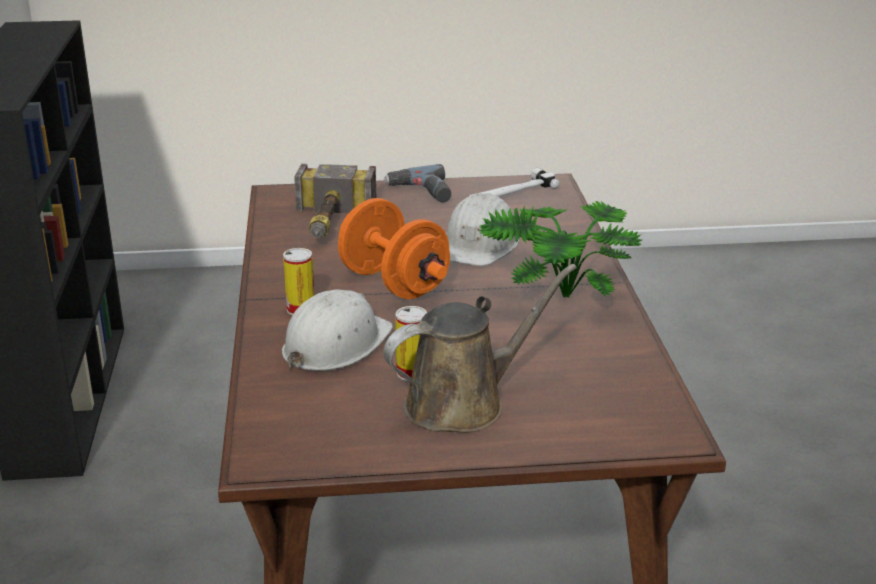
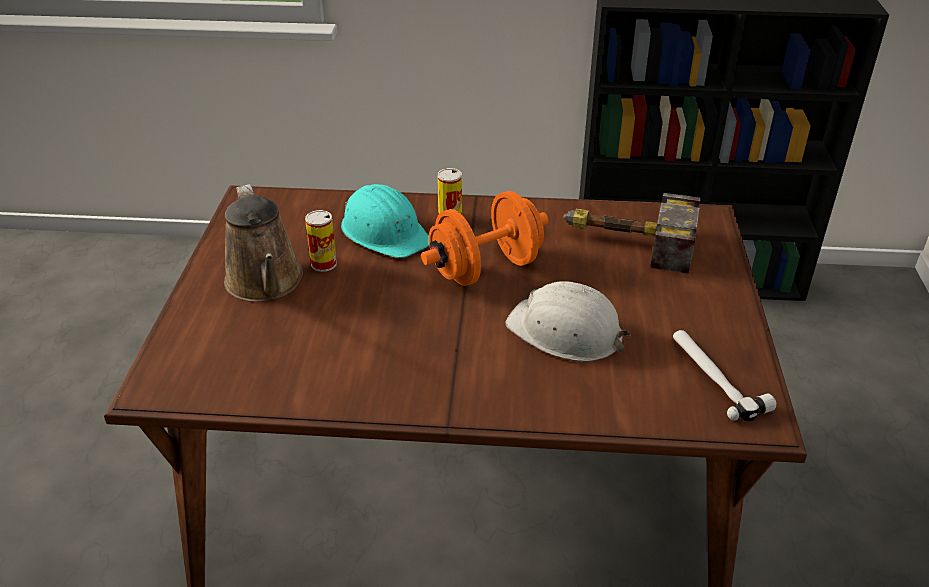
camera: 100 degrees right, 10 degrees up
white hard hat [282,290,393,371] -> turquoise hard hat [341,184,429,258]
power drill [384,164,451,203] -> none
potted plant [479,201,642,298] -> none

